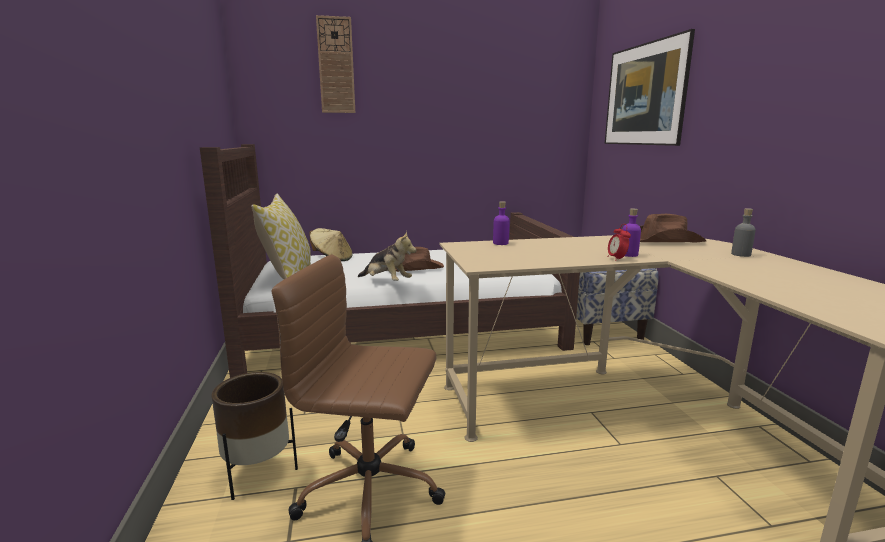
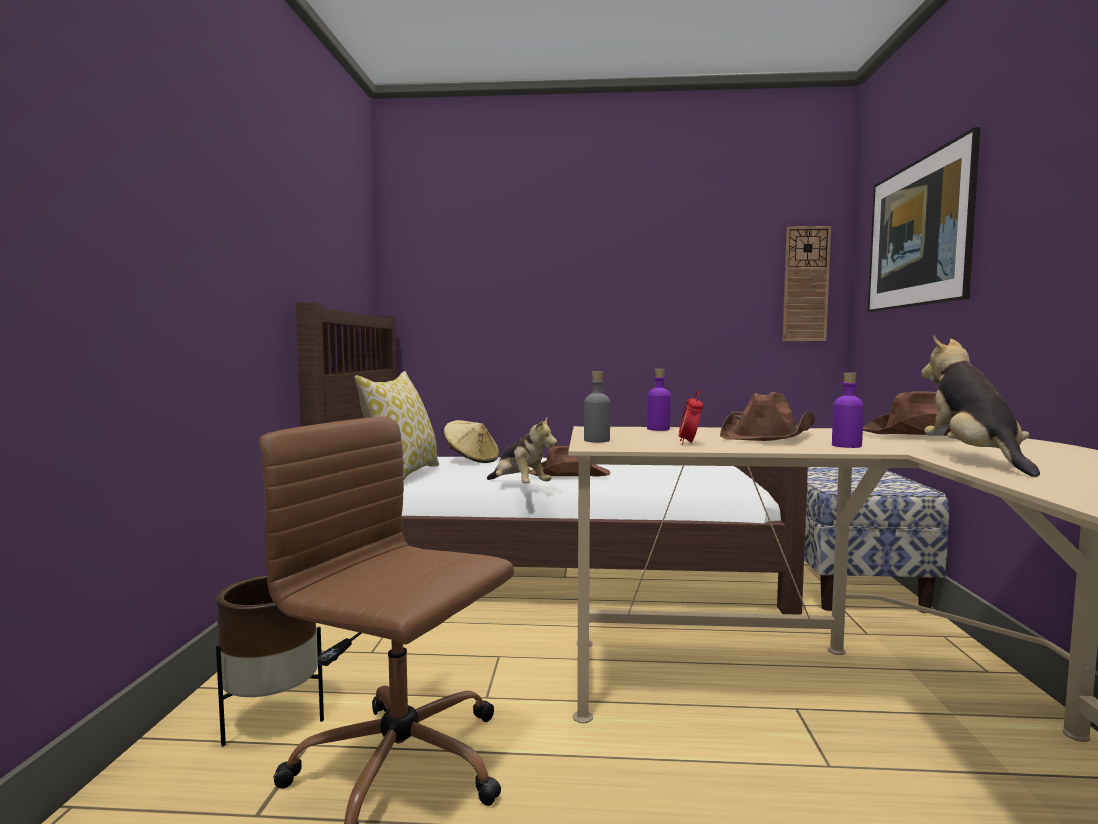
camera: 15 degrees right, 10 degrees down
wall clock [316,15,355,113] -> wall clock moved to [782,226,831,341]
alarm clock [607,224,631,261] -> alarm clock moved to [679,390,704,445]
grey bottle [731,208,756,257] -> grey bottle moved to [584,371,610,442]
none -> brown hat [720,392,815,441]
none -> plush toy [922,335,1040,477]

